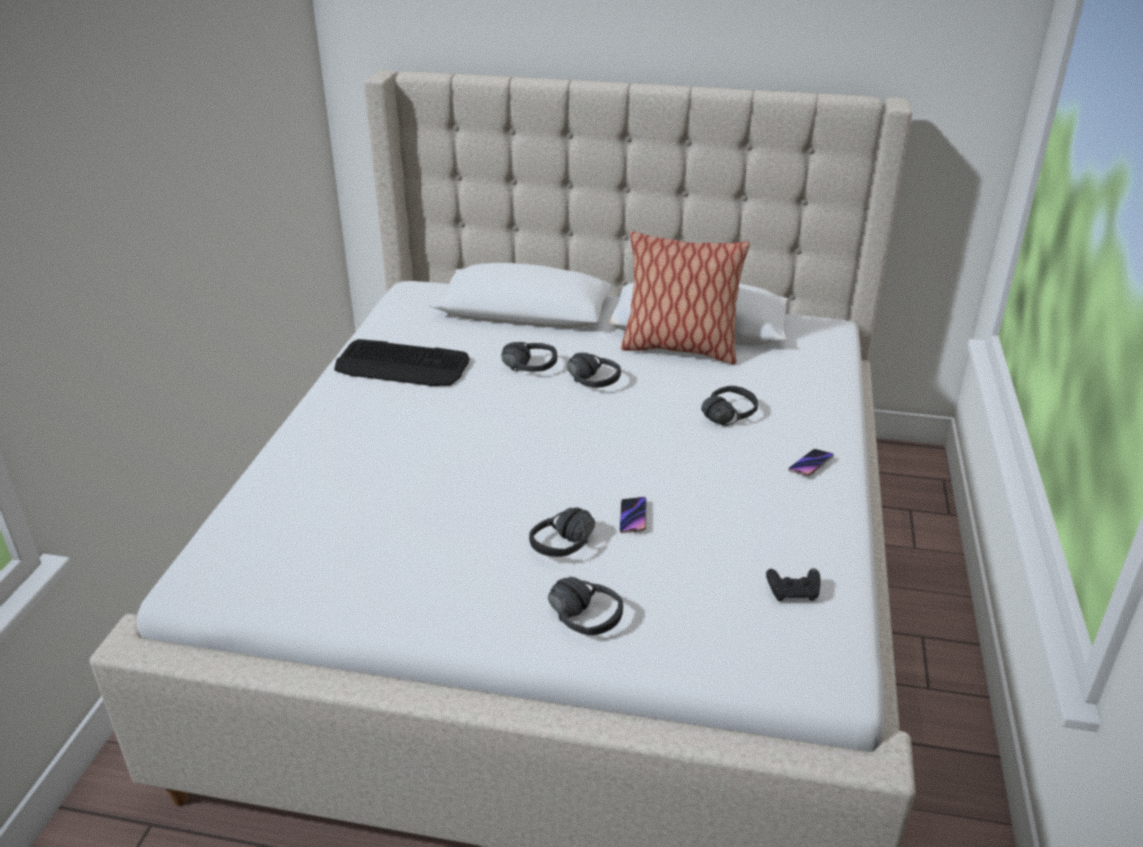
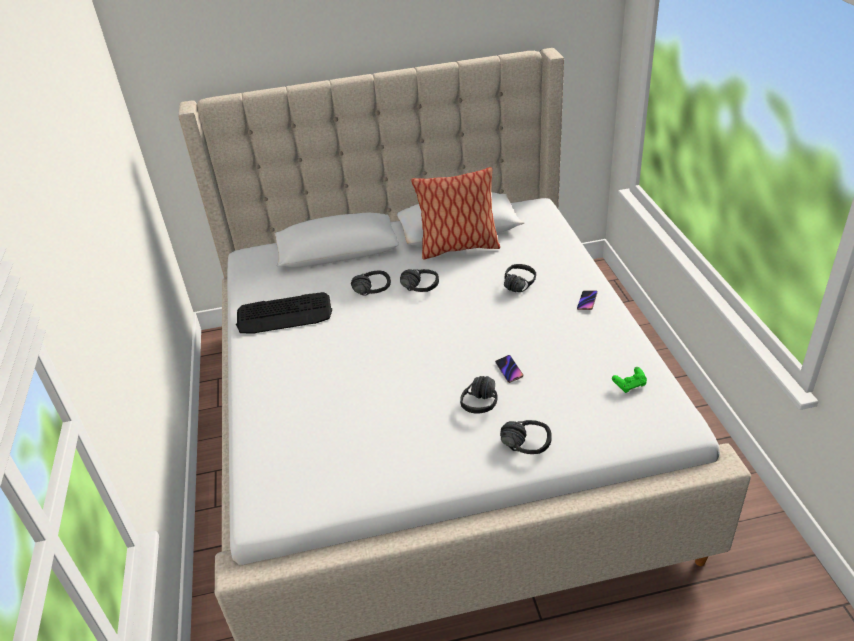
camera: 20 degrees left, 5 degrees up
black game controller [766,568,821,601] -> green game controller [612,367,647,393]

